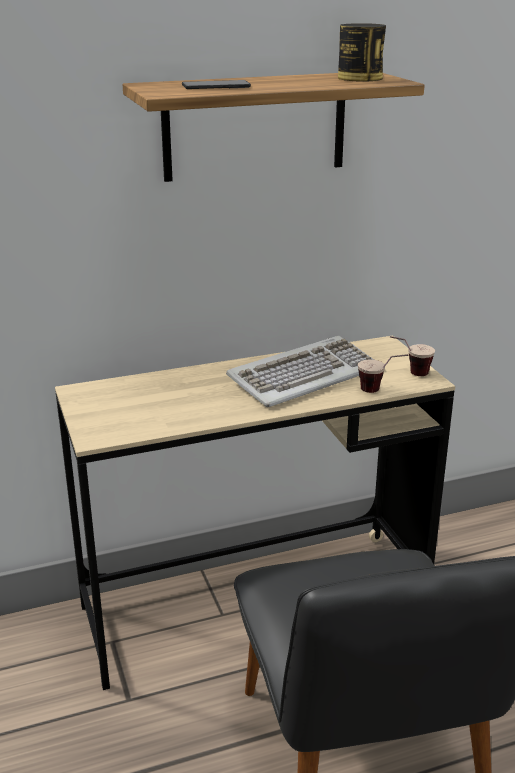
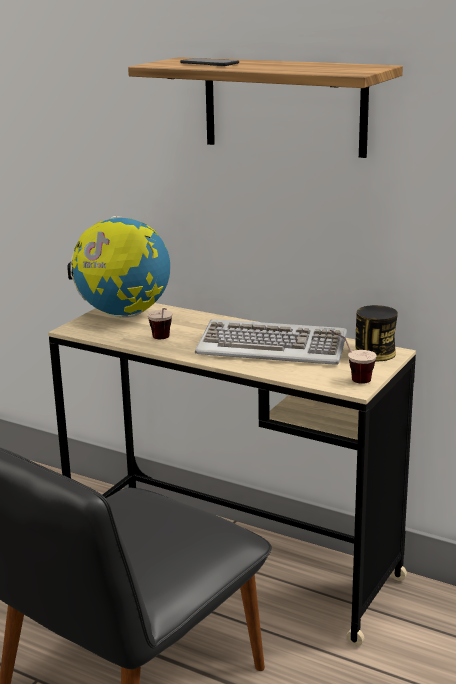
camera: 50 degrees right, 5 degrees down
can [338,23,386,82] -> can moved to [355,305,398,361]
cup [358,354,409,393] -> cup moved to [147,308,172,339]
none -> globe [67,216,170,318]

